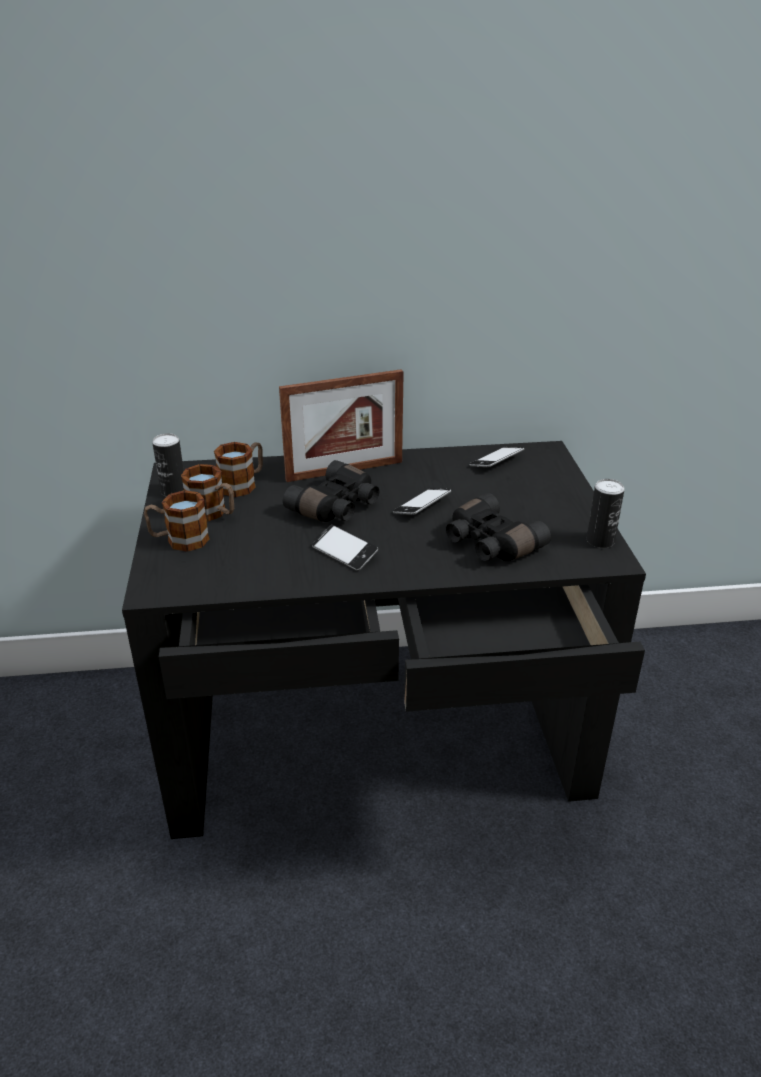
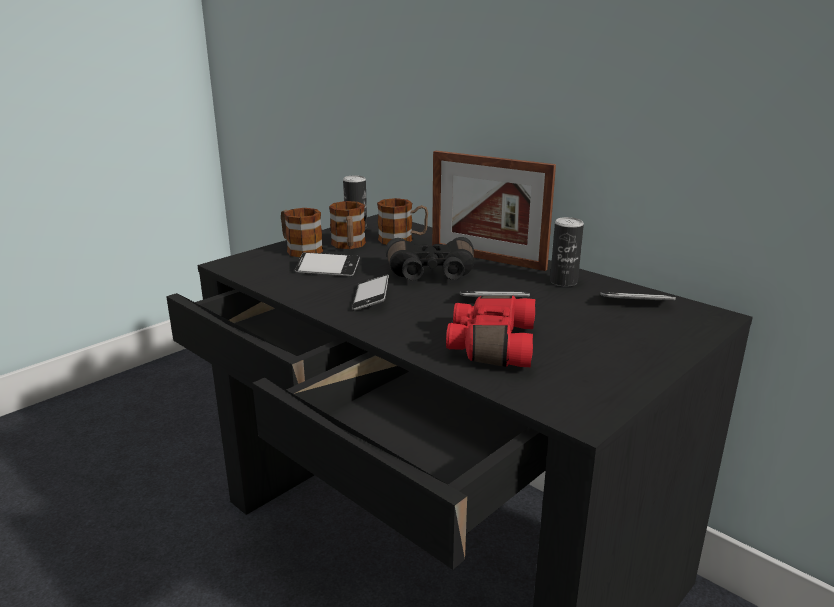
camera: 50 degrees right, 10 degrees down
black binoculars [446,493,551,561] -> red binoculars [446,296,535,367]
can [587,479,625,548] -> can moved to [550,217,584,286]
none -> phone [295,252,360,277]

